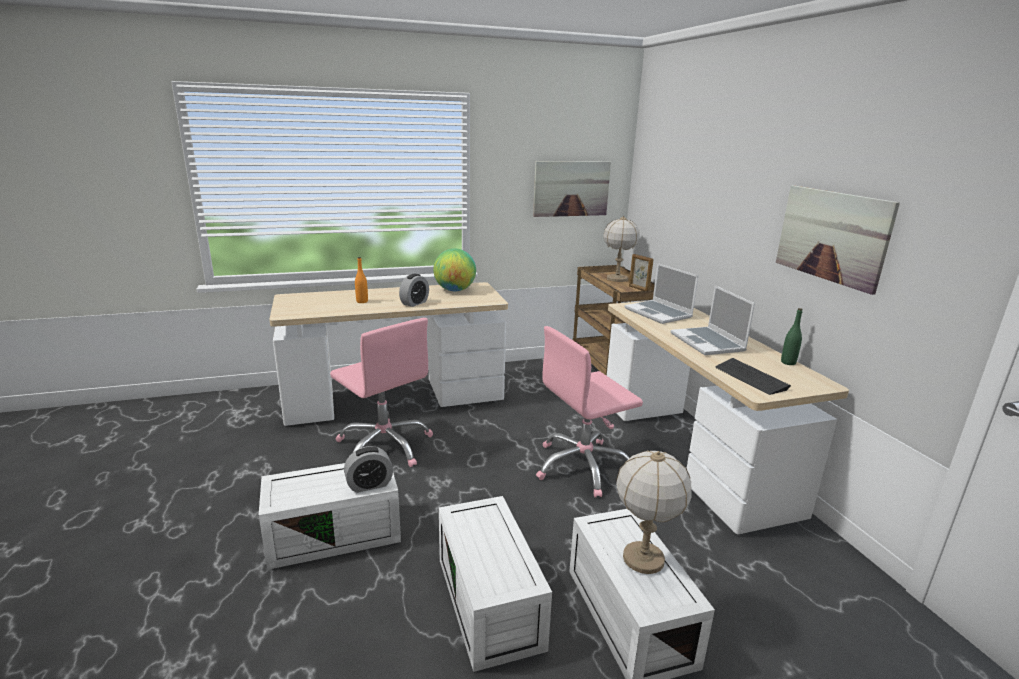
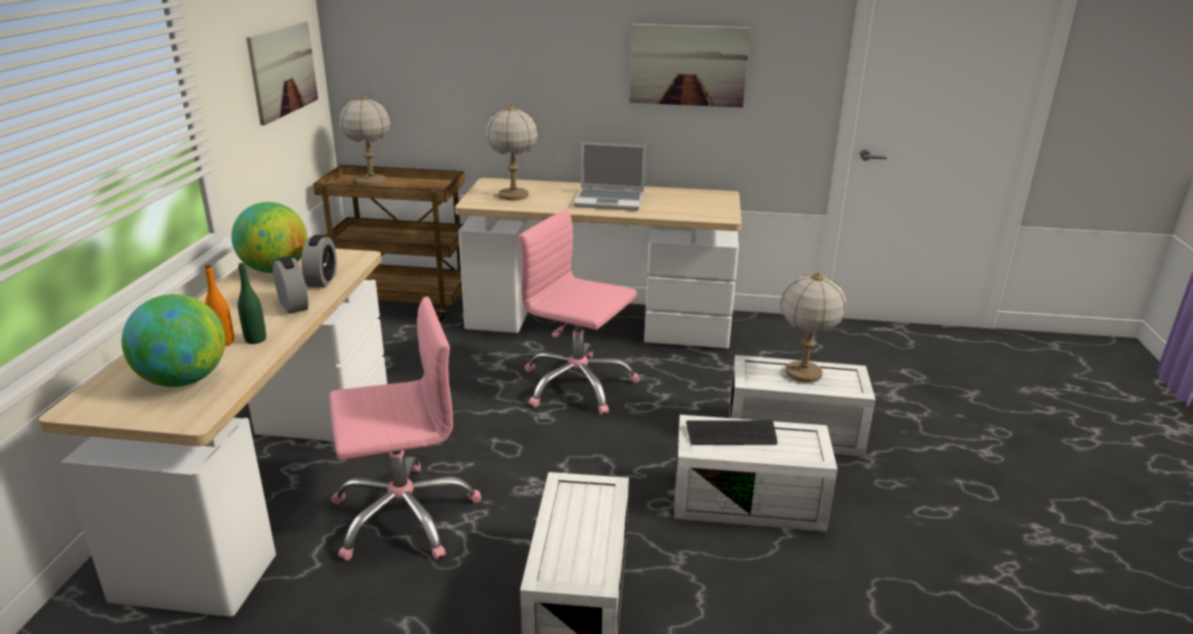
camera: 65 degrees left, 5 degrees up
alarm clock [344,446,393,493] -> alarm clock moved to [302,235,337,287]
pink office chair [536,326,643,497] -> pink office chair turned 120 degrees clockwise [519,209,639,415]
laptop [625,263,698,324] -> table lamp [486,104,539,200]
picture frame [629,254,653,291] -> none
keyboard [716,358,791,395] -> keyboard moved to [686,420,777,445]
green bottle [781,308,802,365] -> green bottle moved to [238,263,266,344]
none -> globe [122,294,225,387]

